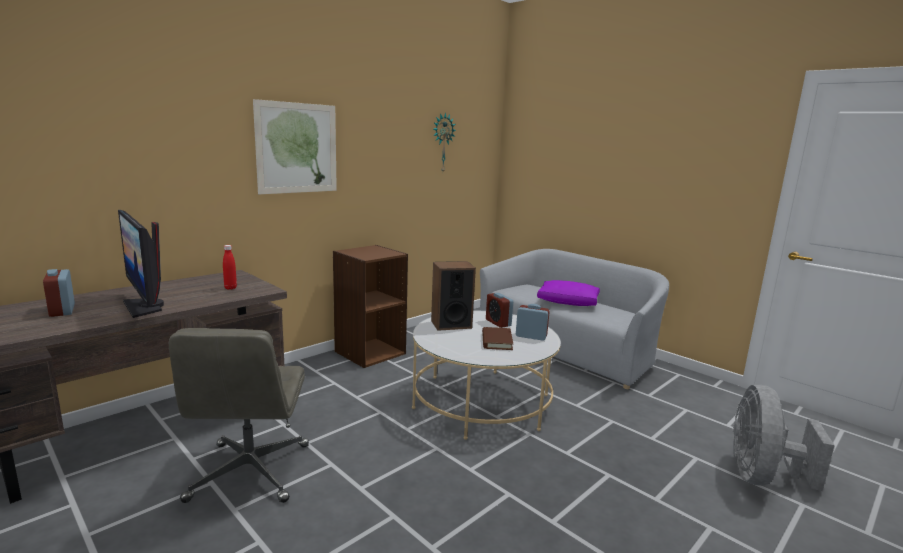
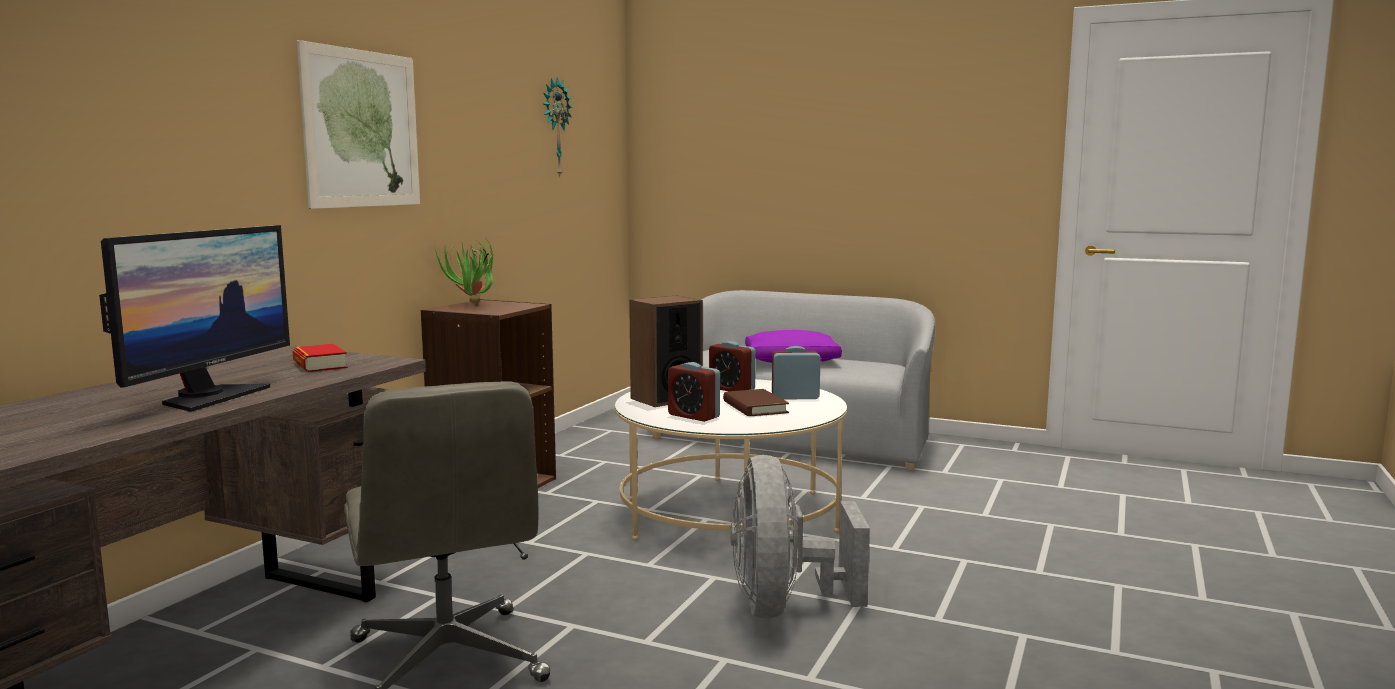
camera: 20 degrees left, 5 degrees down
alarm clock [43,269,75,317] -> alarm clock moved to [668,362,720,422]
monitor [118,210,164,318] -> monitor turned 105 degrees counterclockwise [99,225,290,412]
red bottle [223,245,237,290] -> book [292,344,348,372]
grey fan [733,385,835,491] -> grey fan moved to [730,455,870,618]
none -> potted plant [435,240,493,304]

